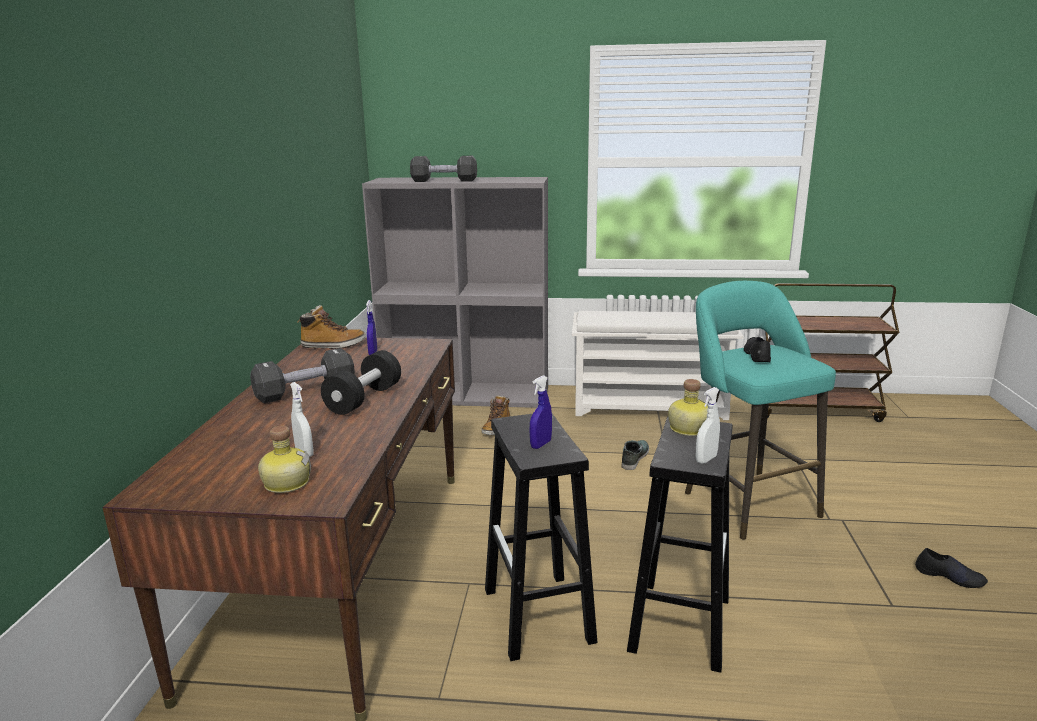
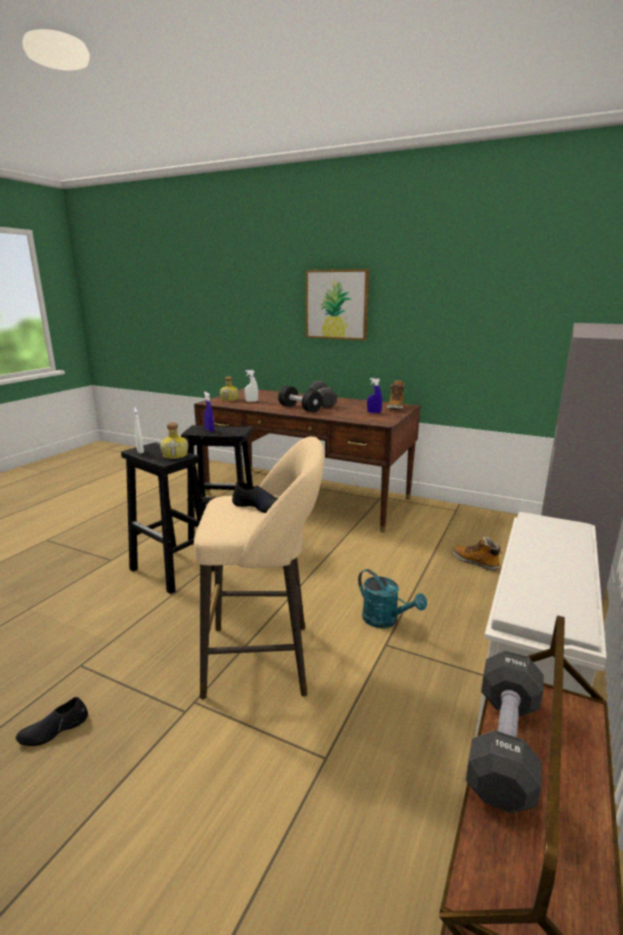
camera: 110 degrees right, 0 degrees up
black dumbbell [410,156,477,182] -> black dumbbell moved to [466,651,544,813]
shoe [621,440,649,470] -> turquoise watering can [358,569,427,628]
turquoise stool [685,281,836,540] -> beige stool [194,436,324,699]
none -> picture [306,269,369,340]

